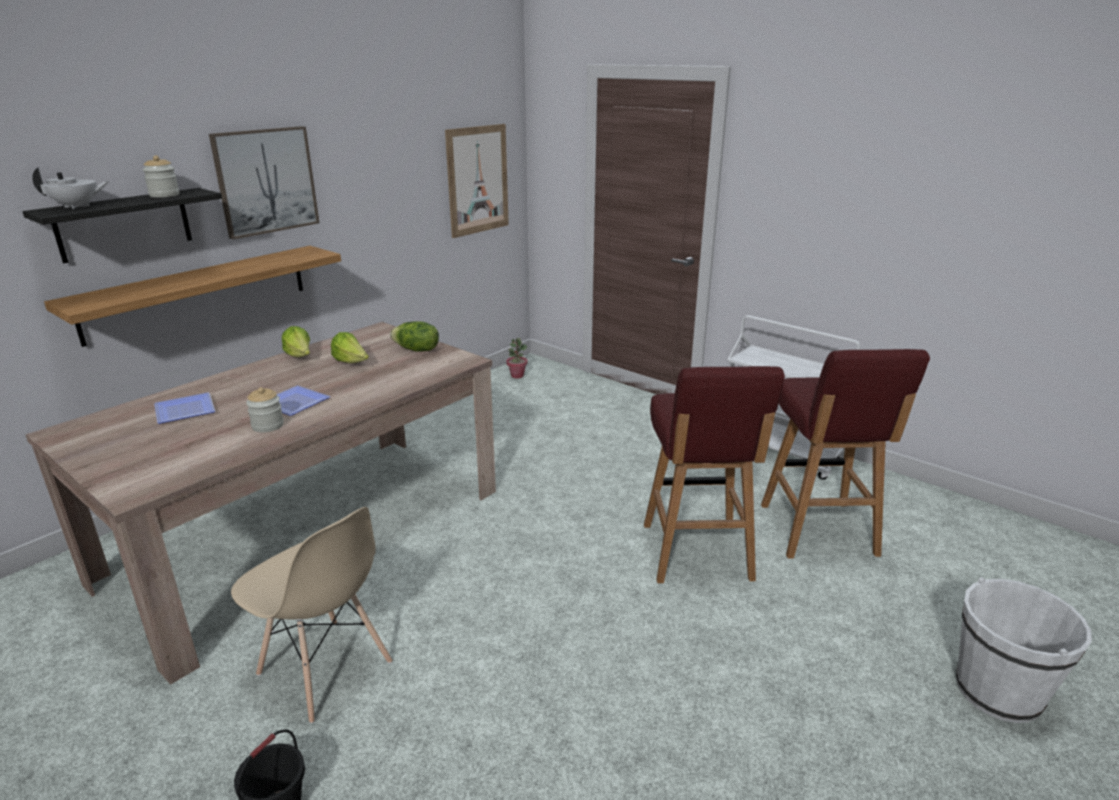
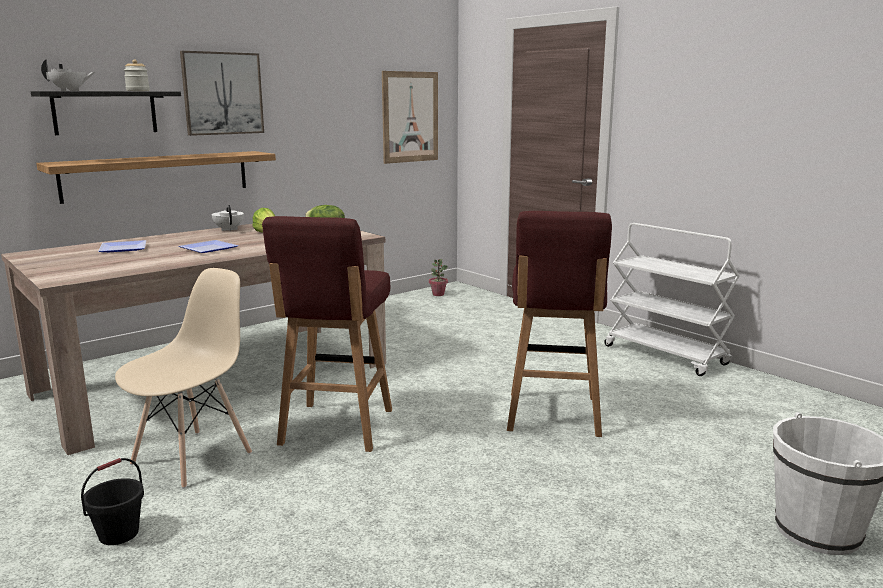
camera: 10 degrees right, 10 degrees down
beige chair [231,507,393,724] -> beige chair turned 105 degrees counterclockwise [115,268,252,489]
jar [246,387,284,432] -> none
lettuce [282,326,310,357] -> white teapot [212,205,244,231]
red stool [761,349,930,559] -> red stool moved to [262,216,392,452]

